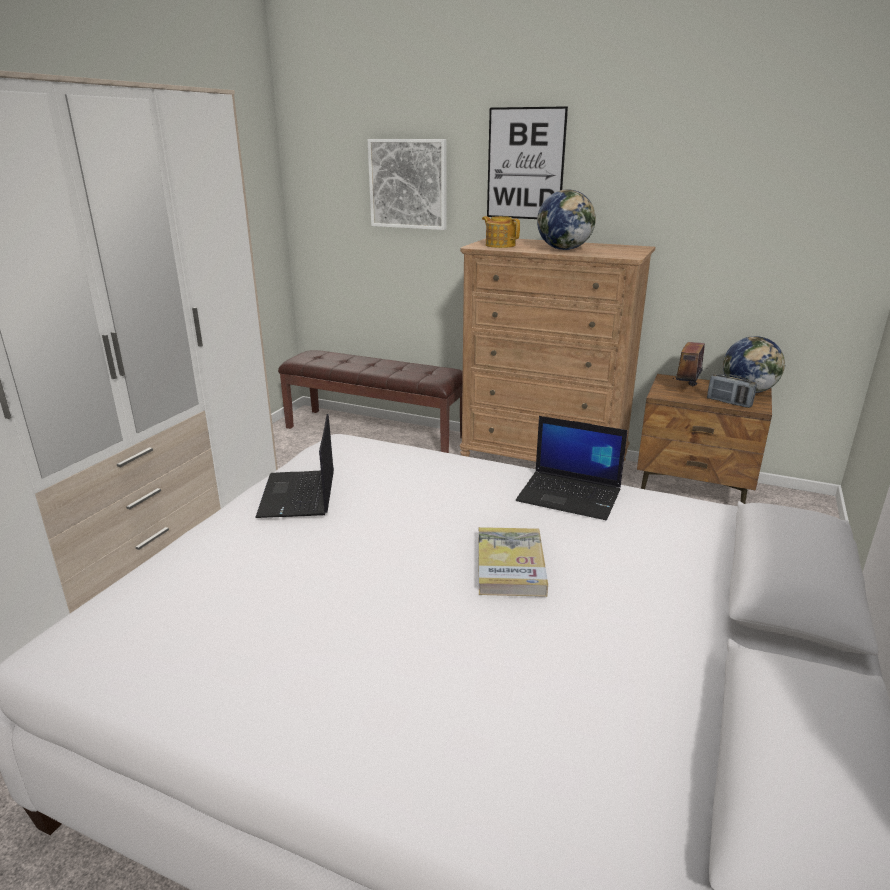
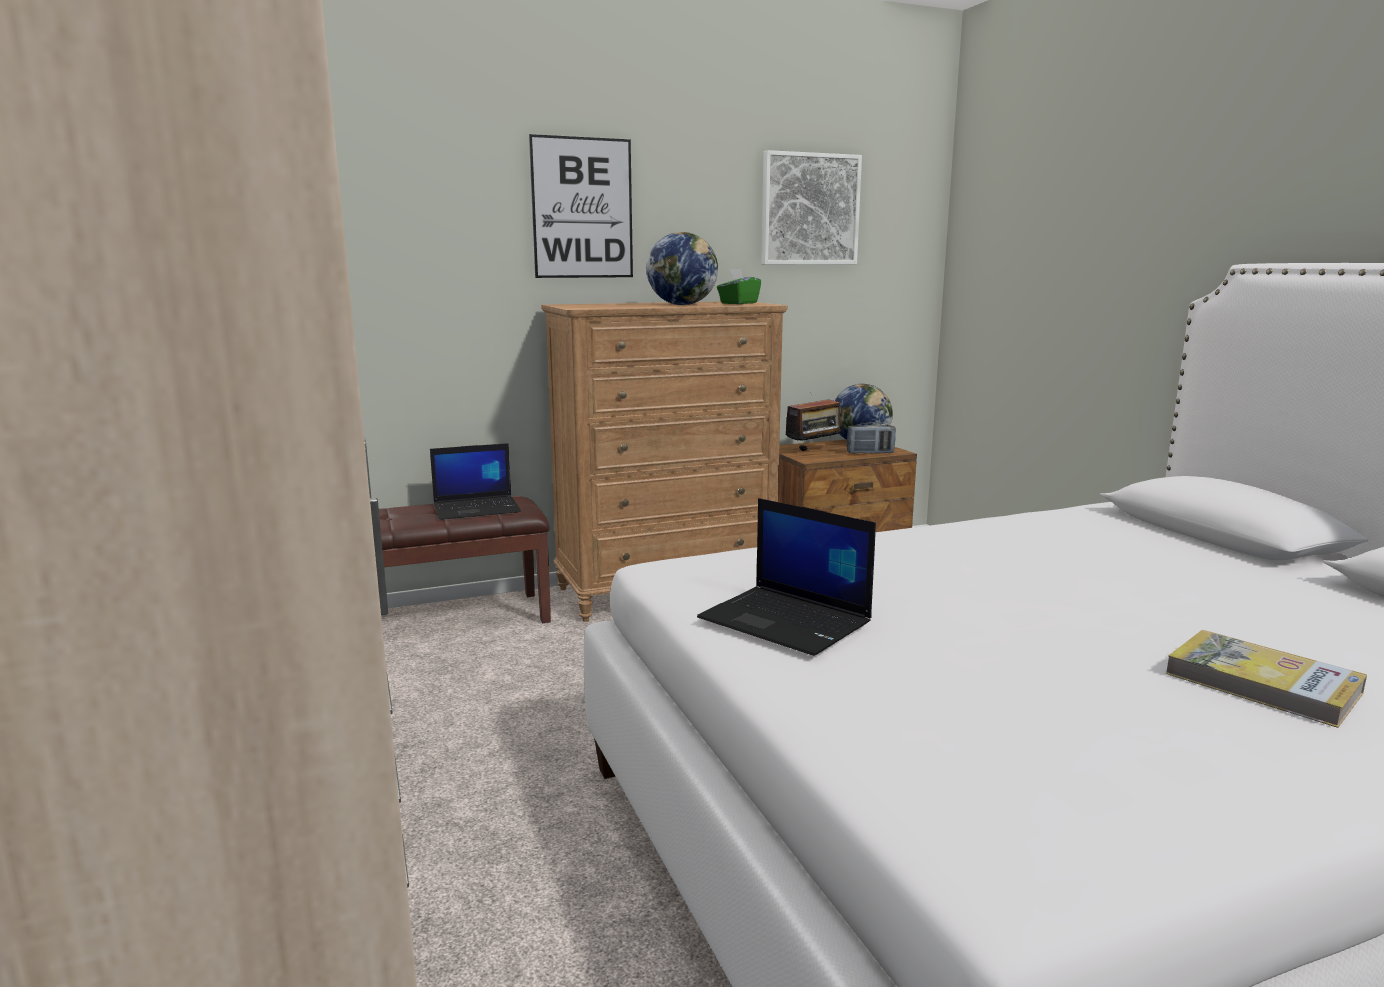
camera: 45 degrees left, 10 degrees down
picture [367,139,446,230] -> picture moved to [761,150,862,264]
book [478,527,548,597] -> book moved to [1166,630,1367,728]
teapot [482,216,520,248] -> none
laptop [516,416,628,520] -> laptop moved to [430,443,521,520]
radio [673,331,705,386] -> radio turned 105 degrees counterclockwise [785,392,845,451]
none -> green tissue box [717,269,761,304]

